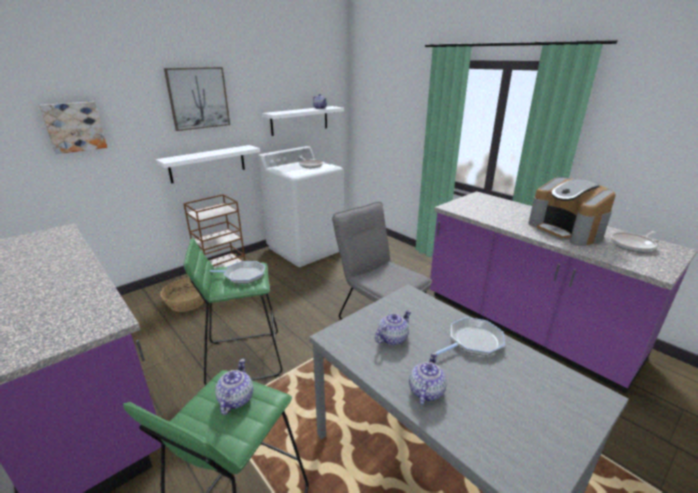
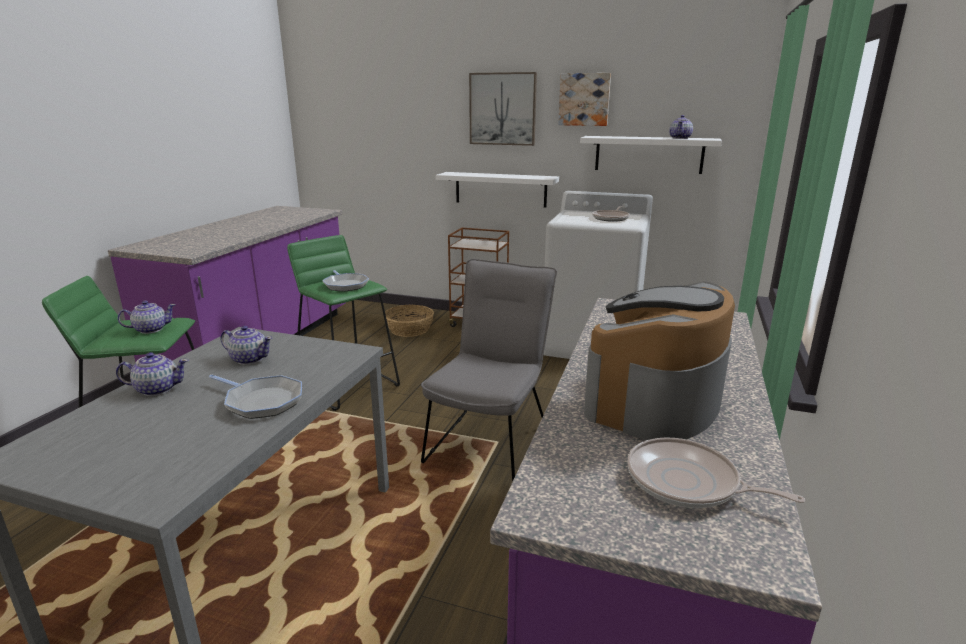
camera: 60 degrees right, 5 degrees down
picture [39,102,107,154] -> picture moved to [558,73,611,126]

